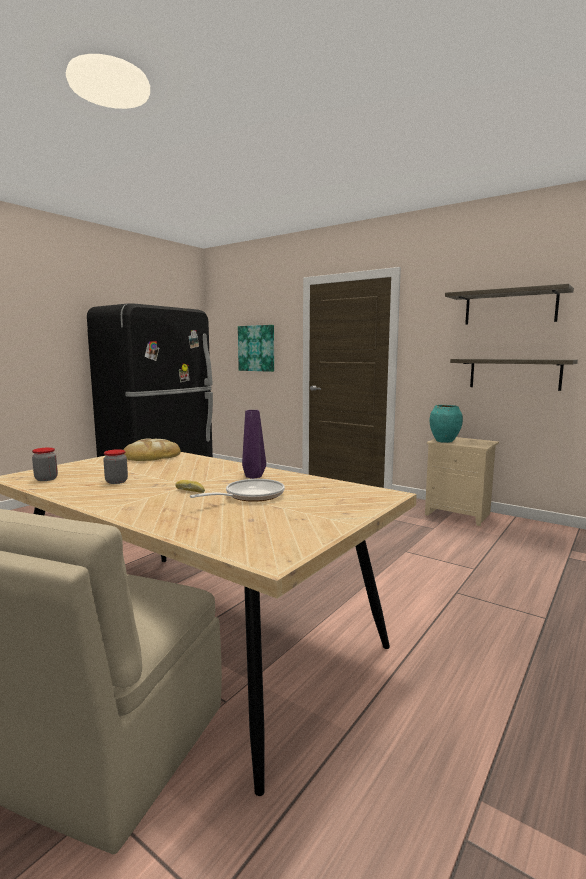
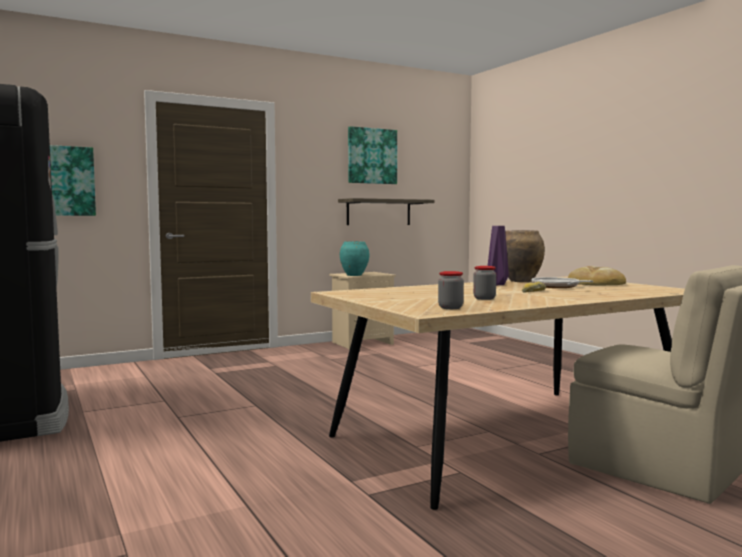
camera: 65 degrees left, 5 degrees down
bread [123,438,181,461] -> bread moved to [568,266,626,286]
shelf [445,284,574,325] -> picture [348,126,397,184]
none -> brown vase [505,230,545,282]

